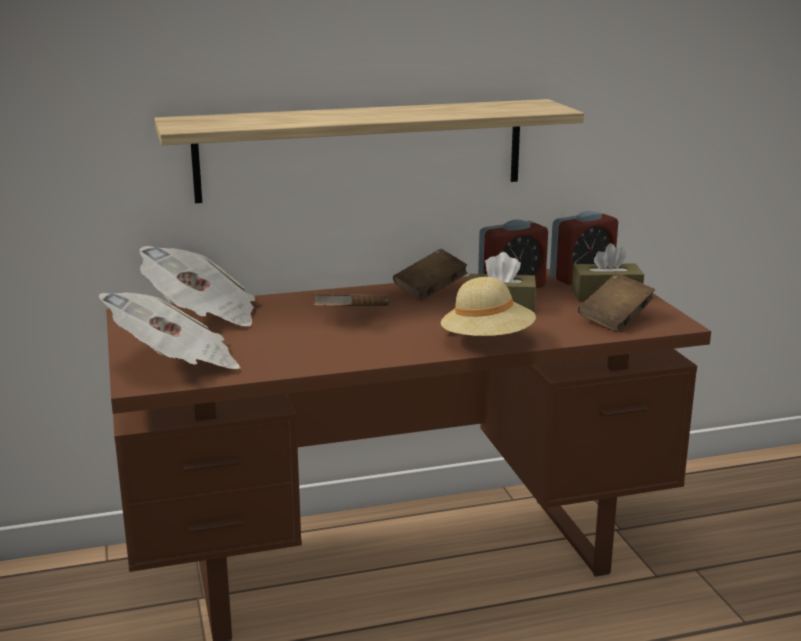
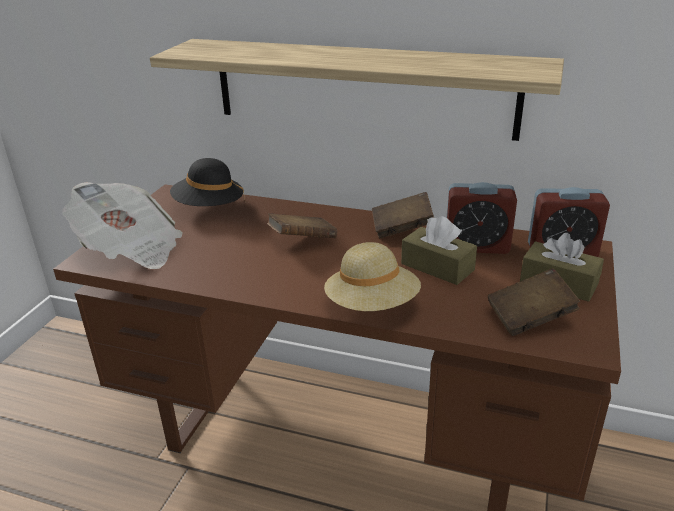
camera: 35 degrees right, 10 degrees up
newspaper [139,246,255,326] -> black hat [170,158,245,206]

